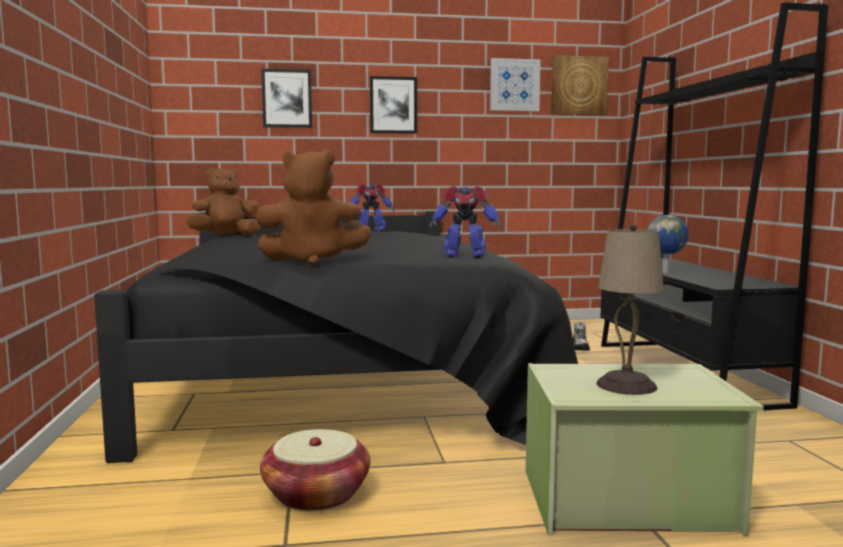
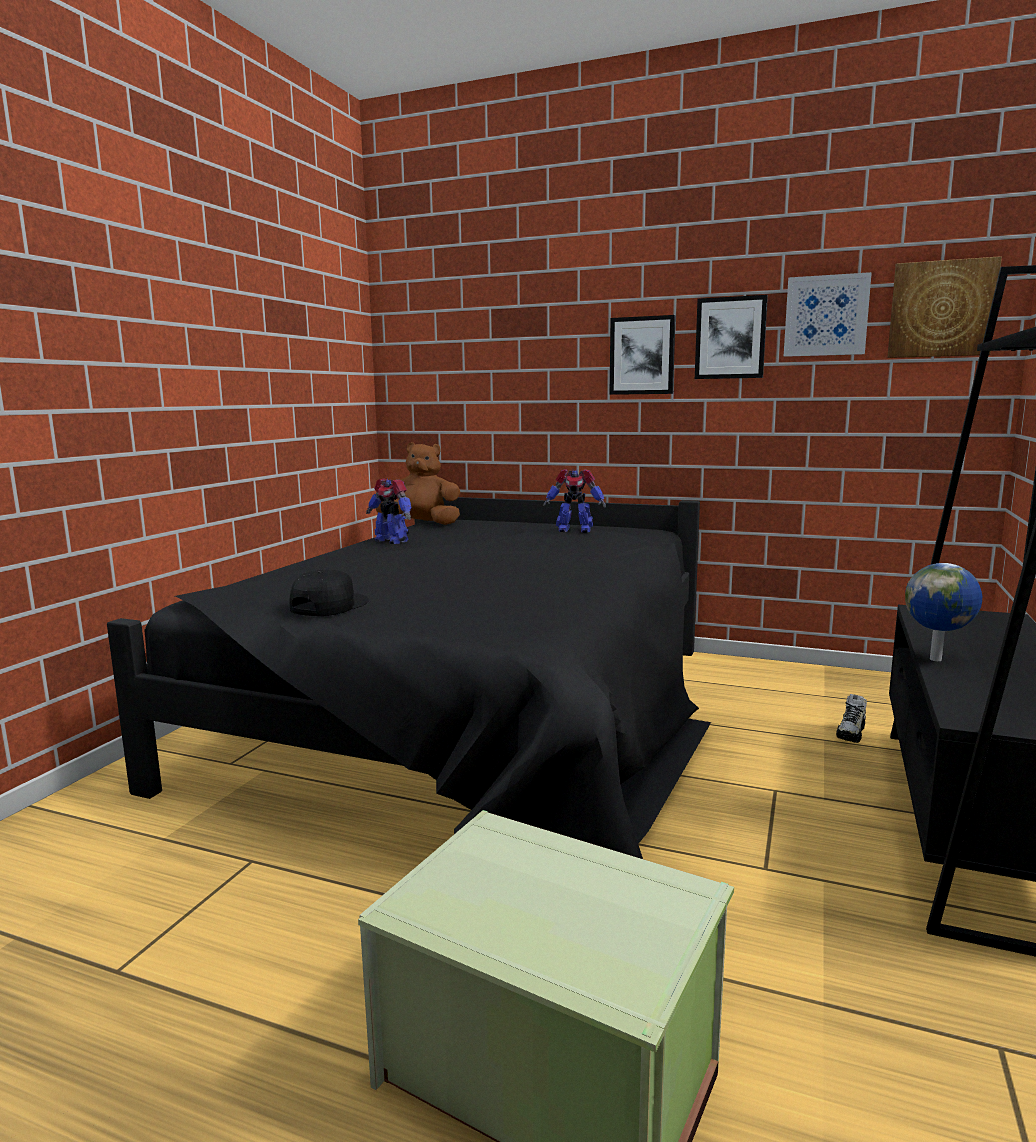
camera: 30 degrees right, 5 degrees up
brown plush toy [256,149,371,265] -> black cap [289,570,369,616]
basket [260,429,370,511] -> none
picture [261,69,312,128] -> picture moved to [695,295,768,379]
toy robot [429,185,501,258] -> toy robot moved to [366,478,411,544]
beige table lamp [596,224,664,395] -> none

